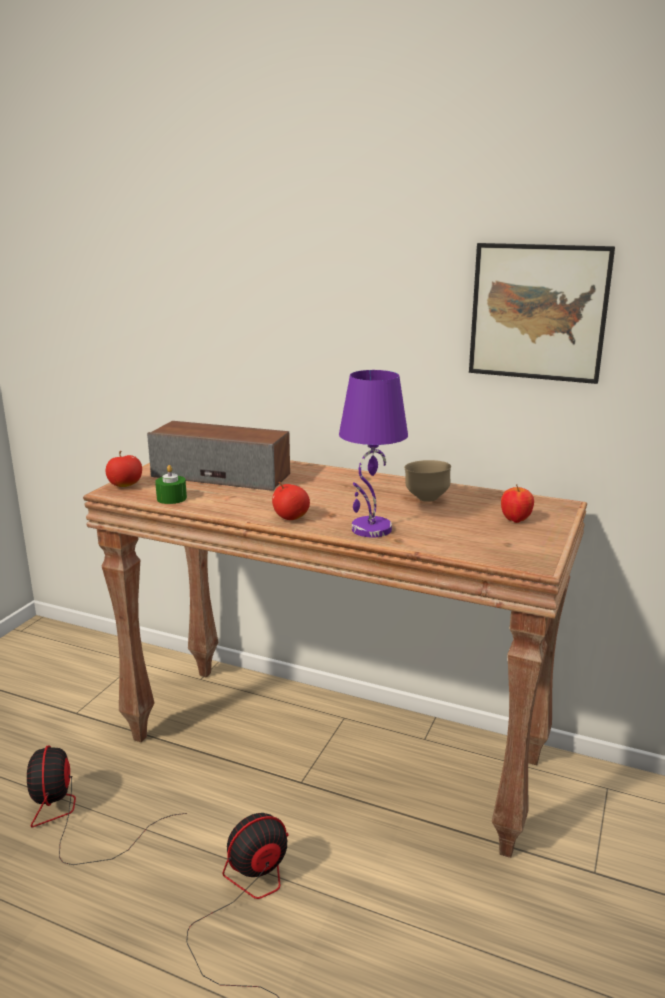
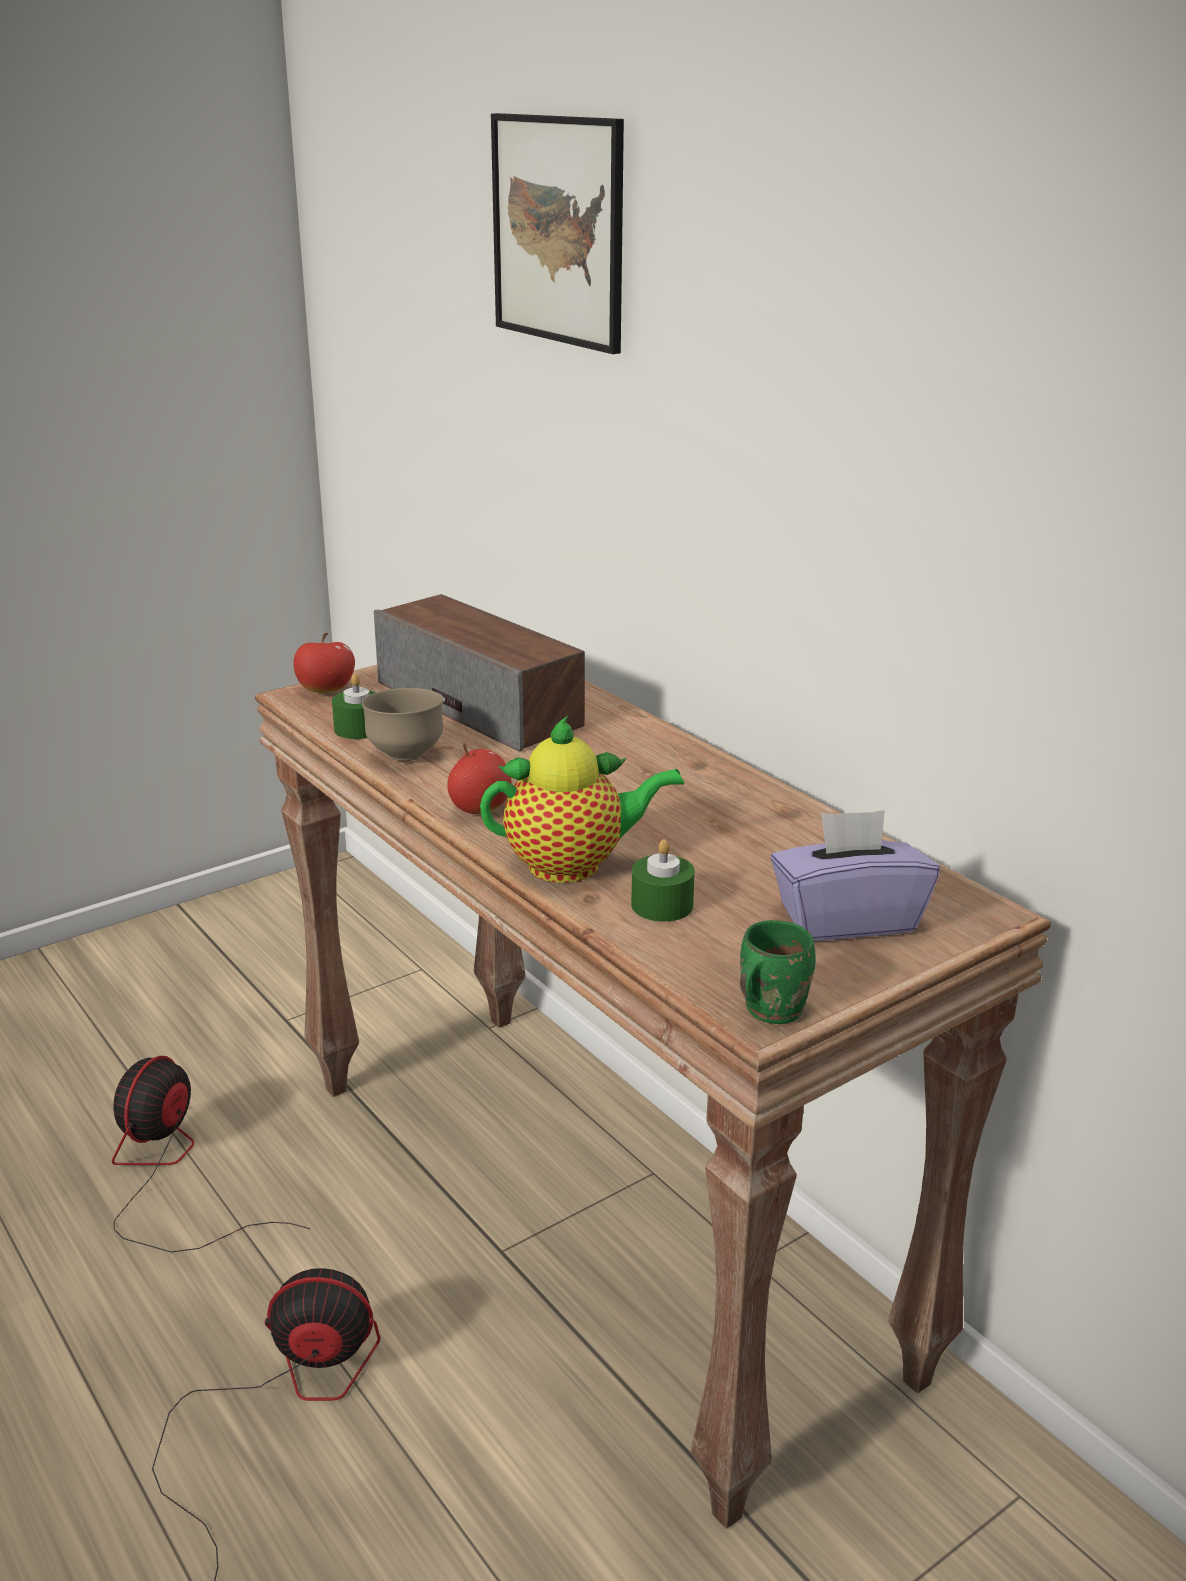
camera: 30 degrees right, 5 degrees up
purple table lamp [339,370,408,537] -> teapot [480,716,684,883]
brown bowl [404,460,451,502] -> brown bowl moved to [362,688,443,761]
picture [469,243,615,384] -> picture moved to [491,113,624,354]
apple [501,484,534,523] -> purple tissue box [771,810,940,941]
none -> green candle [631,839,695,922]
none -> green mug [740,920,816,1024]

